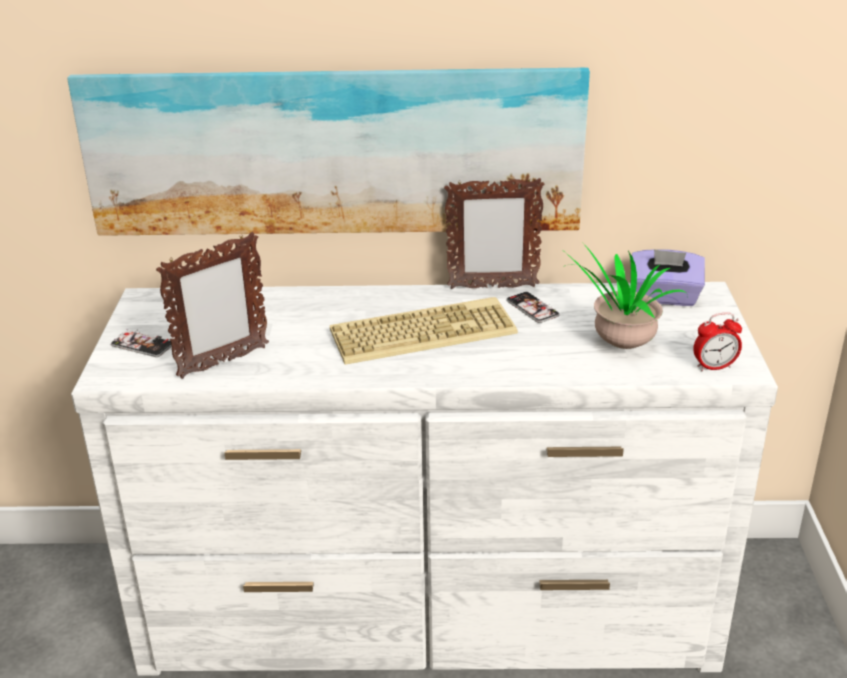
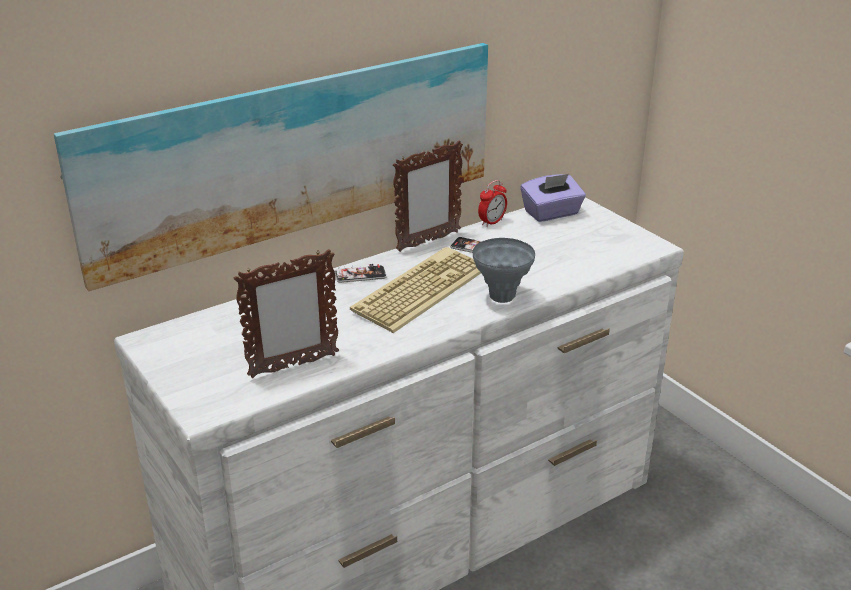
camera: 35 degrees left, 0 degrees up
phone [111,329,172,357] -> phone moved to [335,264,387,283]
picture frame [156,232,269,379] -> picture frame turned 45 degrees clockwise [234,249,339,378]
potted plant [565,243,686,349] -> none
alarm clock [693,313,742,371] -> alarm clock moved to [478,180,507,227]
none -> grey vase [473,238,535,303]

